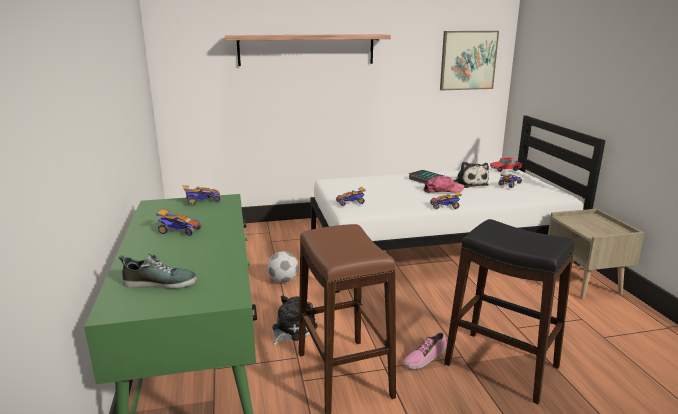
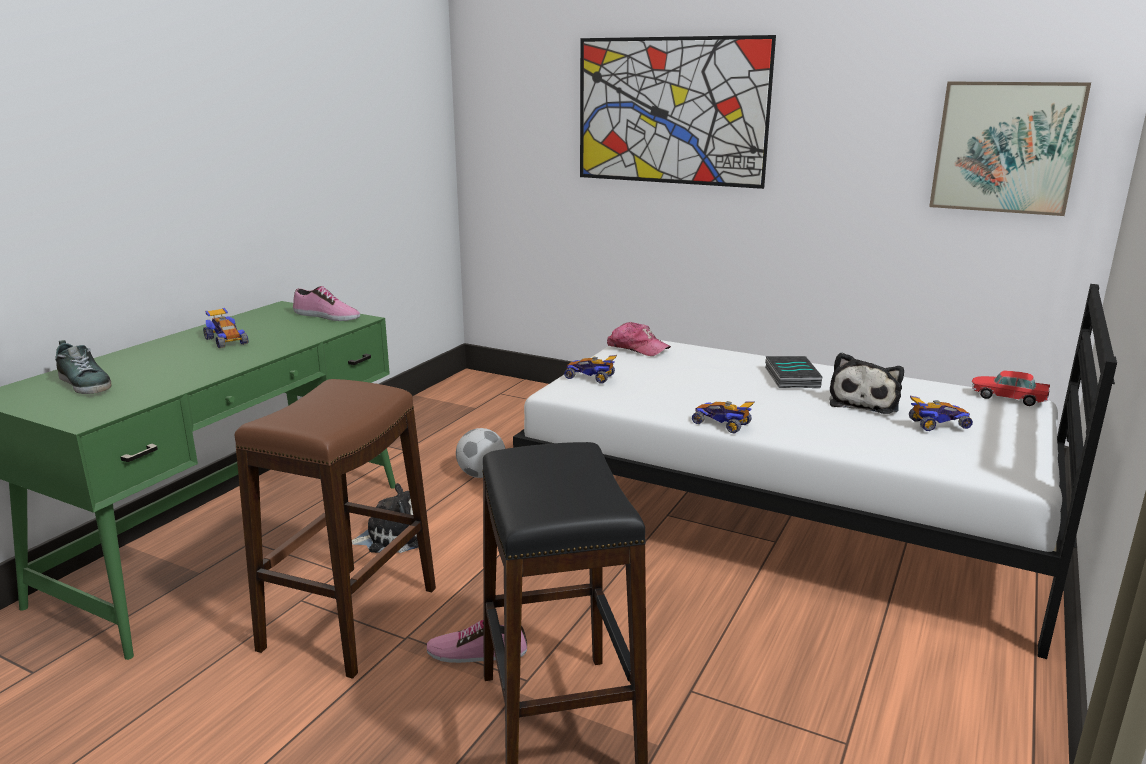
camera: 40 degrees right, 0 degrees up
toy car [183,185,220,206] -> shoe [293,286,360,321]
shelf [225,34,391,66] -> picture [580,35,776,189]
cap [424,176,464,193] -> cap moved to [607,322,671,356]
beige nightstand [548,209,645,300] -> none

